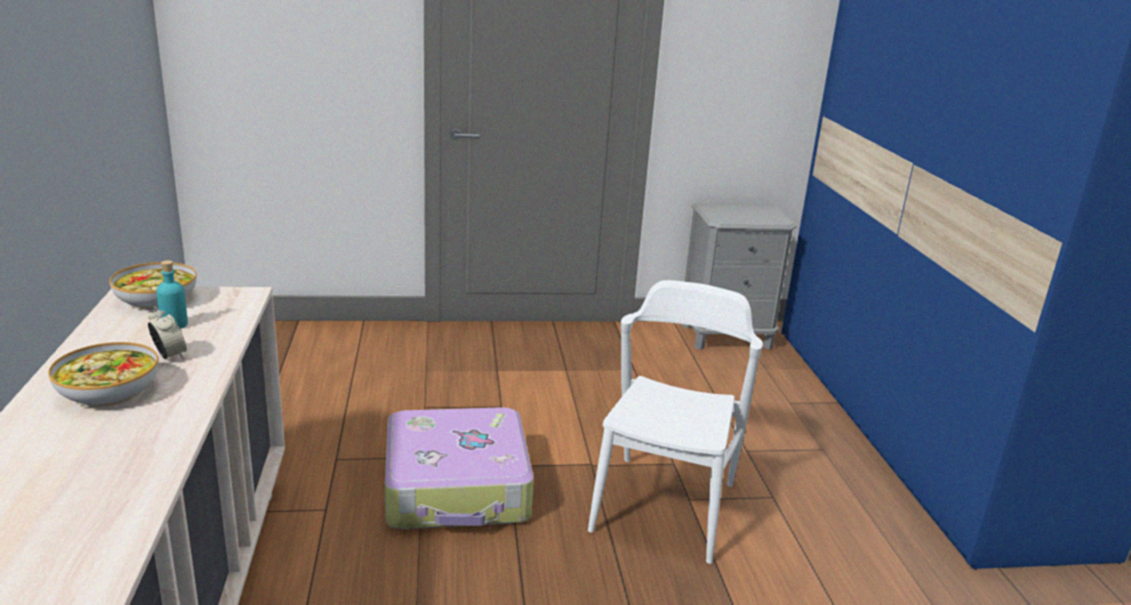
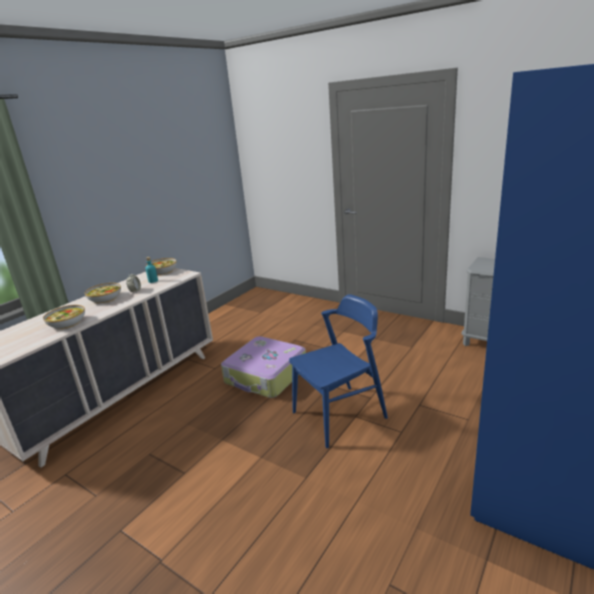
camera: 45 degrees right, 0 degrees up
white chair [588,280,763,564] -> blue chair [289,294,388,448]
none -> bowl [43,305,85,329]

